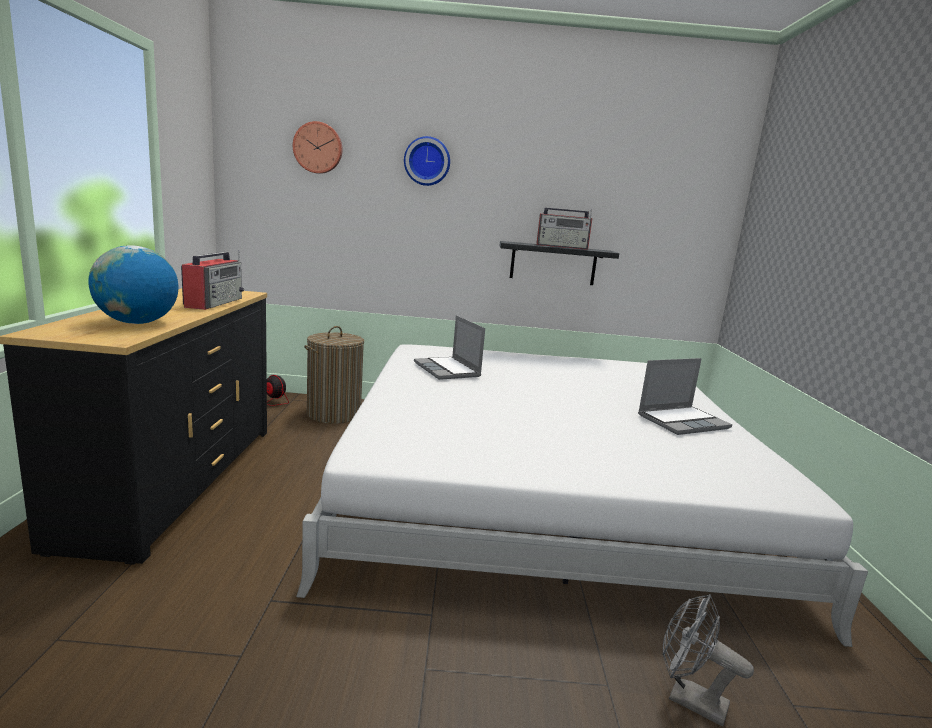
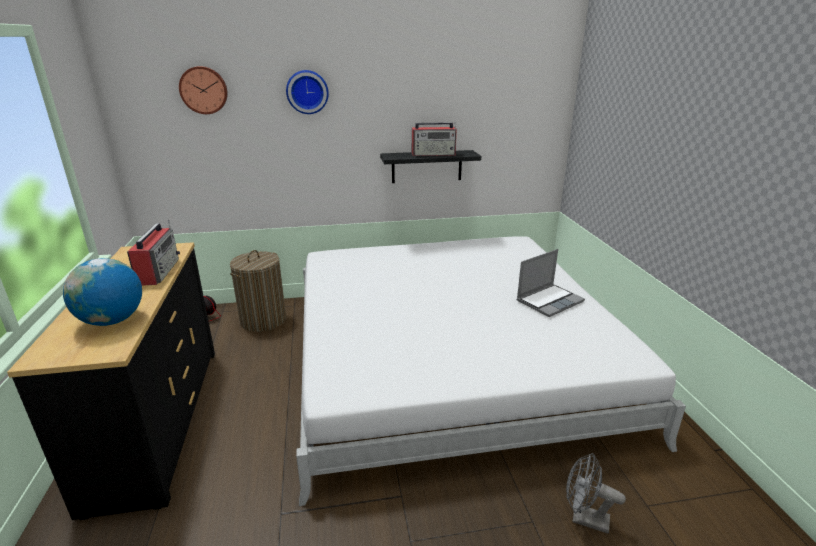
camera: 10 degrees left, 10 degrees up
laptop [414,315,485,380] -> none

